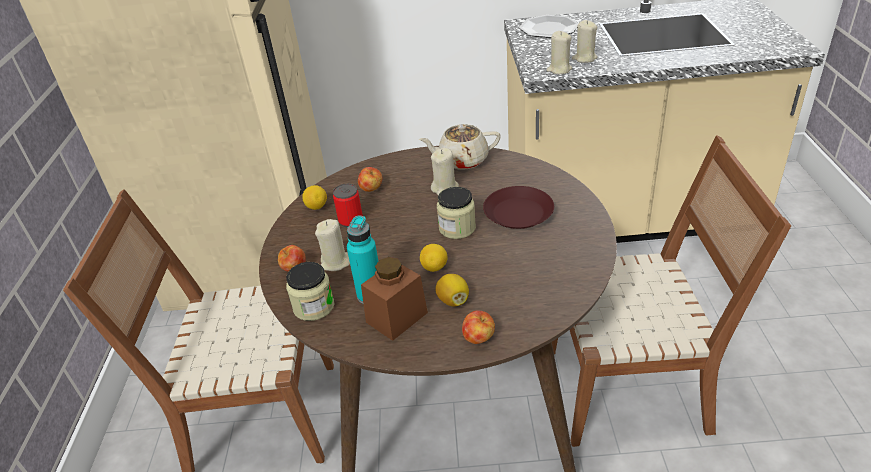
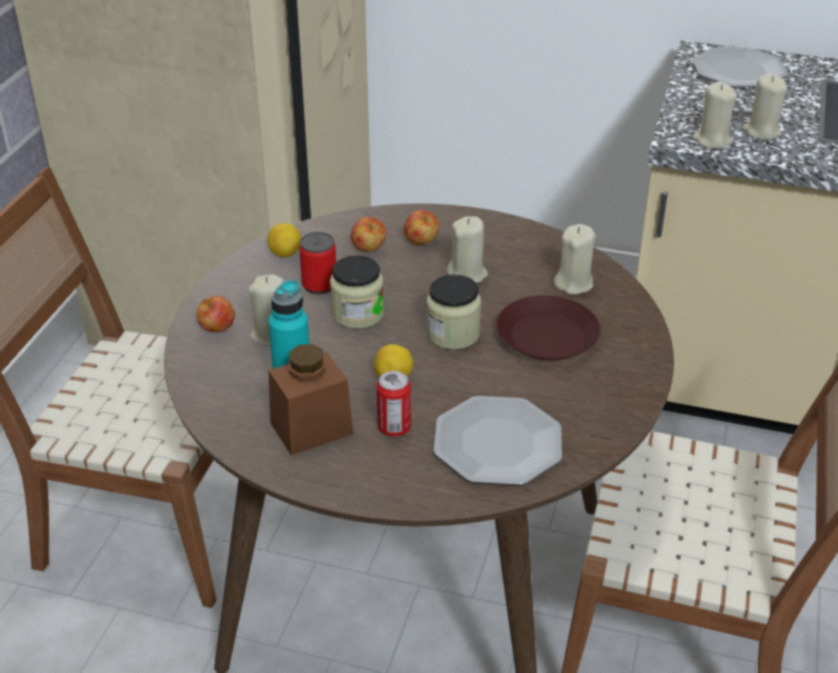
camera: 15 degrees right, 0 degrees up
jar [286,262,334,321] -> jar moved to [330,255,384,329]
beige teapot [418,124,501,170] -> none
lemon [436,274,469,307] -> can [377,371,411,436]
apple [462,310,495,344] -> apple moved to [404,210,439,245]
none -> plate [433,396,562,485]
none -> beige candle [553,224,595,295]

